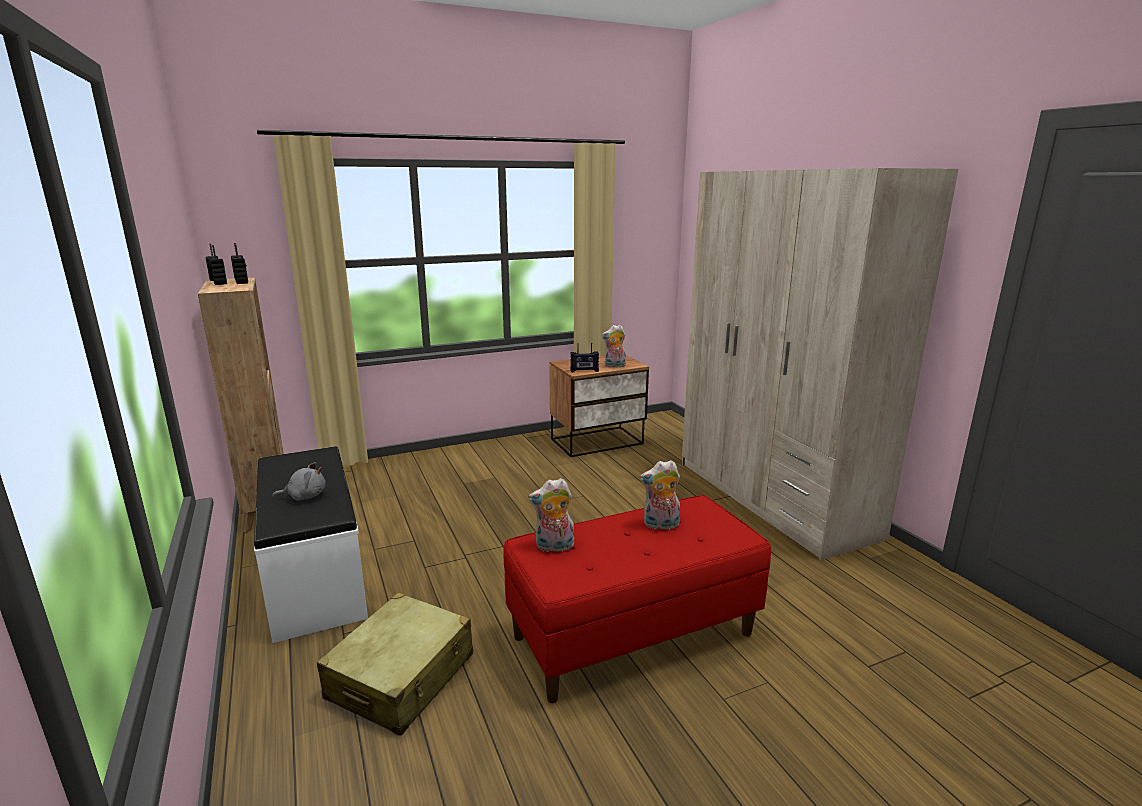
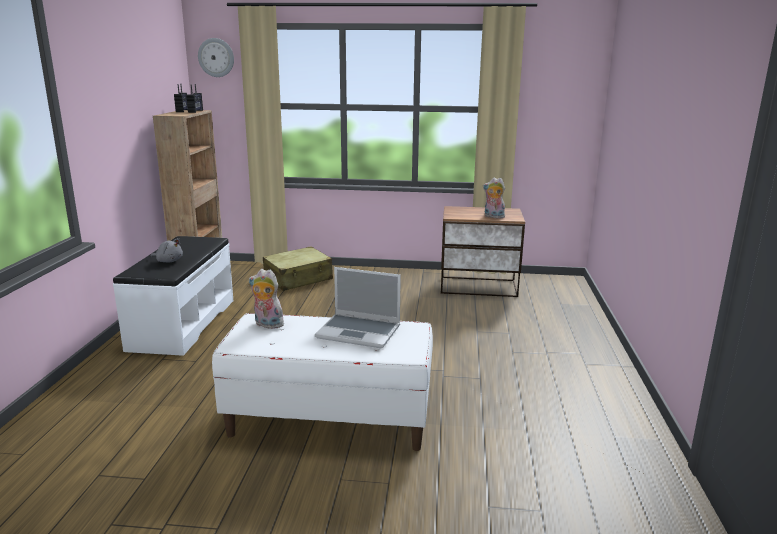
camera: 30 degrees right, 0 degrees up
beige suitcase [317,593,473,736] -> beige suitcase moved to [263,246,333,291]
red bench [503,495,771,703] -> white bench [212,313,433,451]
radio [570,343,599,372] -> none
plush toy [640,460,680,530] -> laptop [315,267,401,348]
beige wardrobe [682,168,958,560] -> none
none -> wall clock [198,38,234,77]

